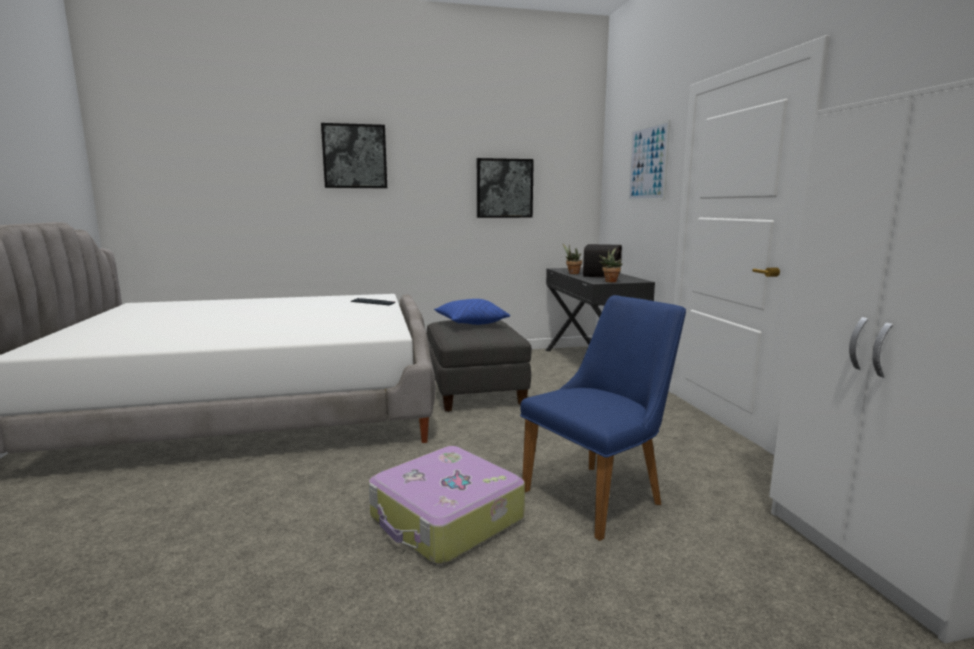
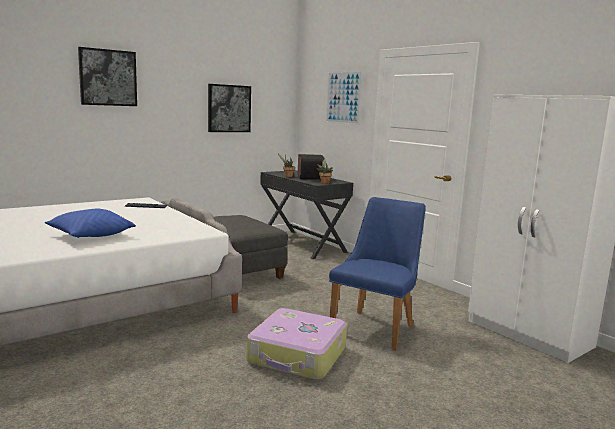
camera: 25 degrees left, 0 degrees up
blue pillow [434,299,510,325] -> blue pillow moved to [45,209,136,238]

